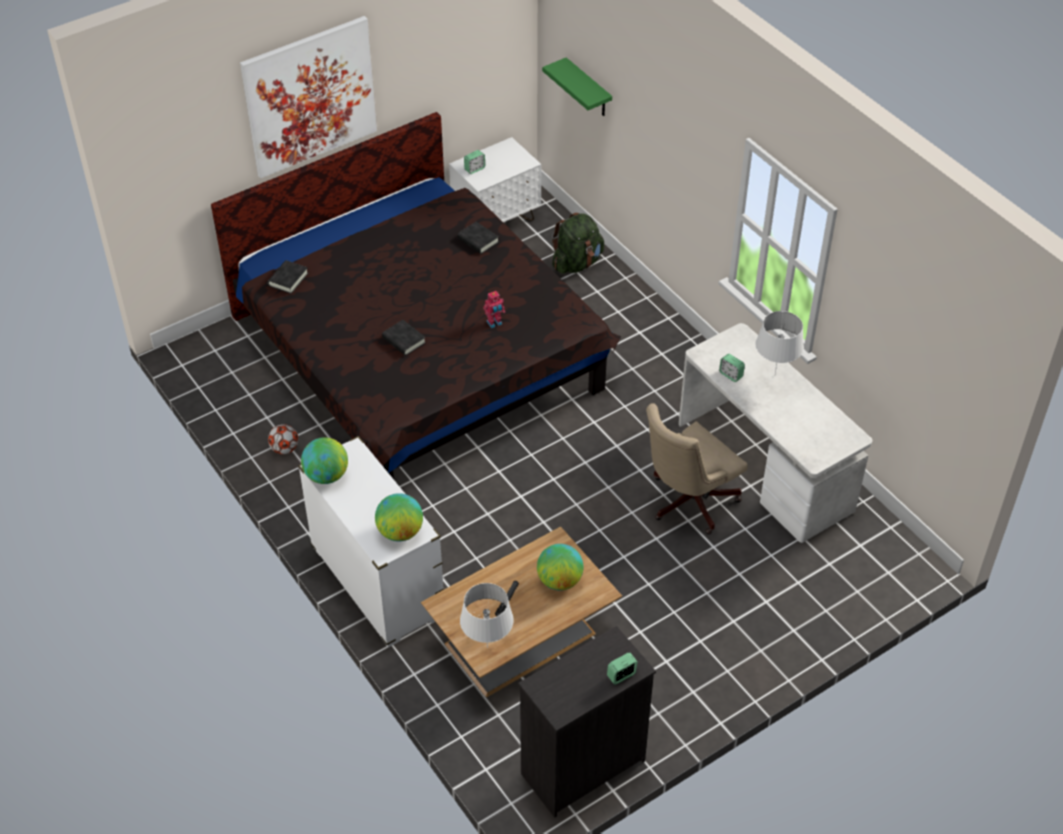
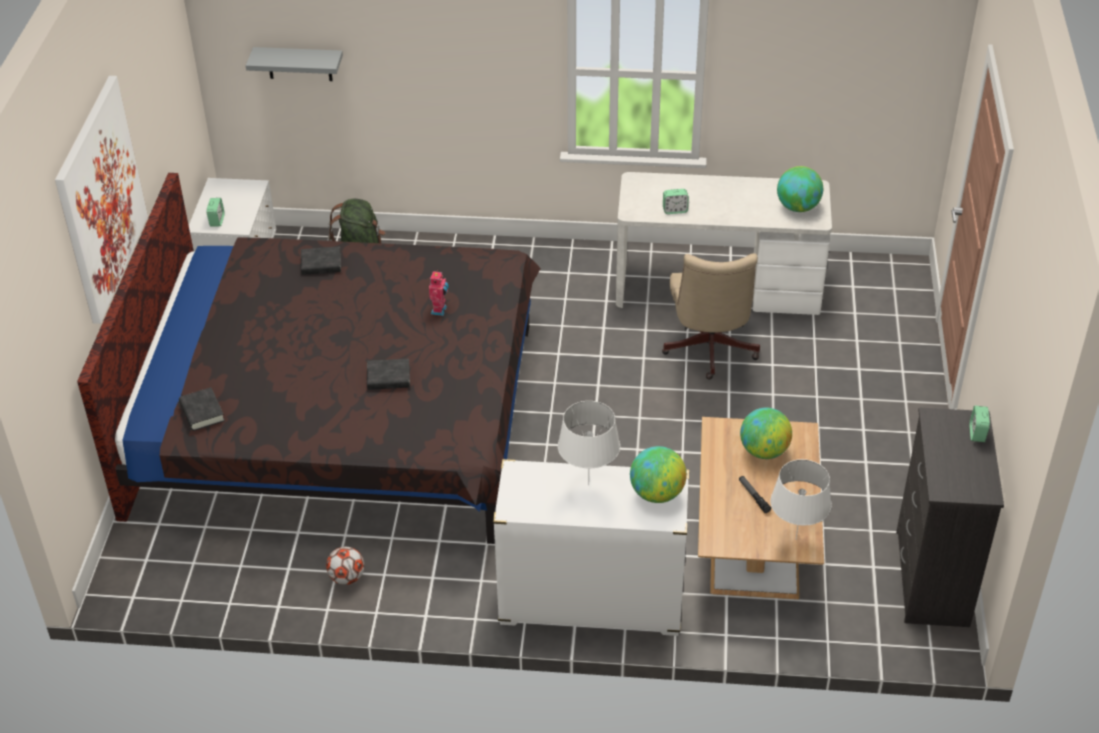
camera: 50 degrees left, 5 degrees down
globe [301,437,348,484] -> globe moved to [777,166,823,212]
green shelf [542,57,612,116] -> grey shelf [246,47,343,81]
white table lamp [755,311,804,374] -> white table lamp moved to [558,401,620,485]

